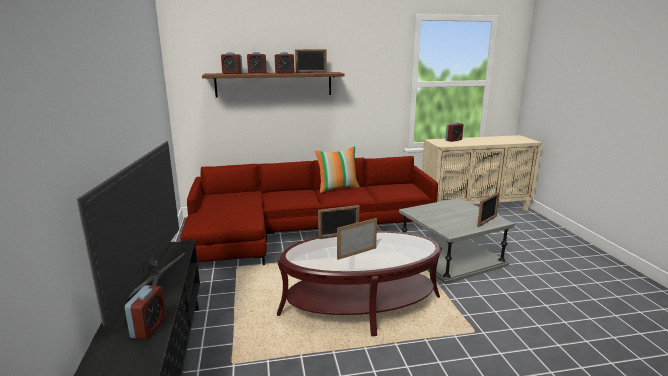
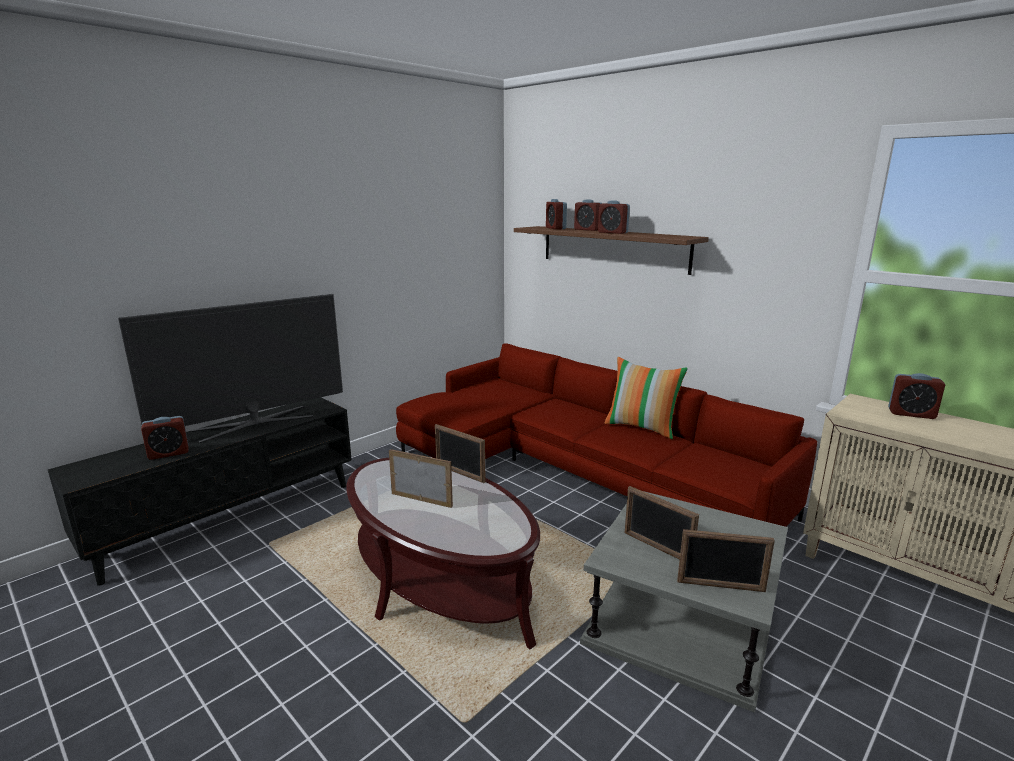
camera: 55 degrees right, 0 degrees up
picture frame [295,49,327,73] -> picture frame moved to [625,486,699,560]

